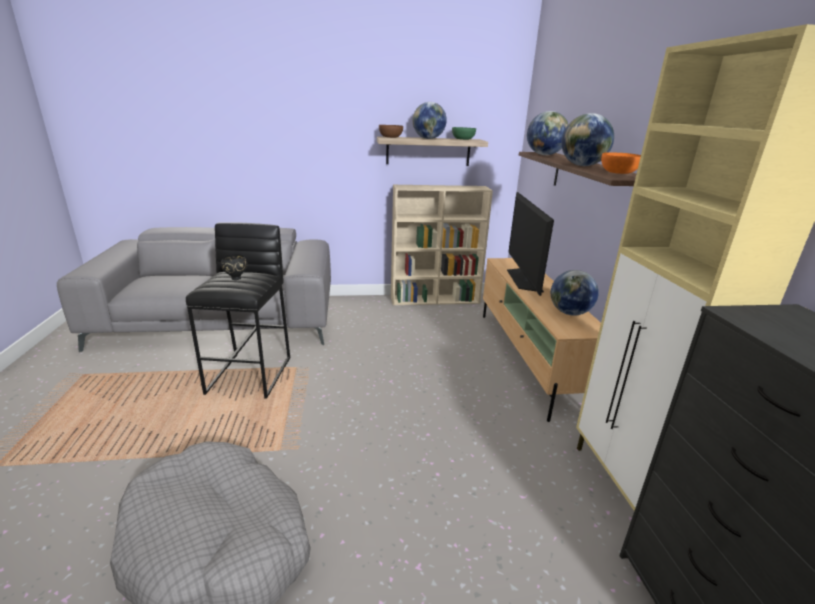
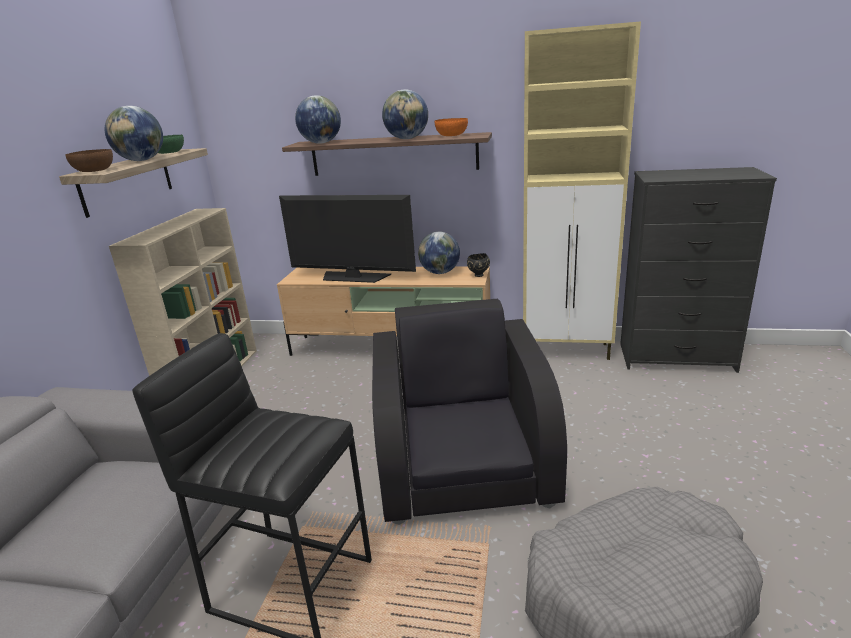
camera: 70 degrees left, 0 degrees up
black bowl [221,255,247,280] -> black bowl moved to [467,253,490,277]
none -> black armchair [372,299,567,525]

